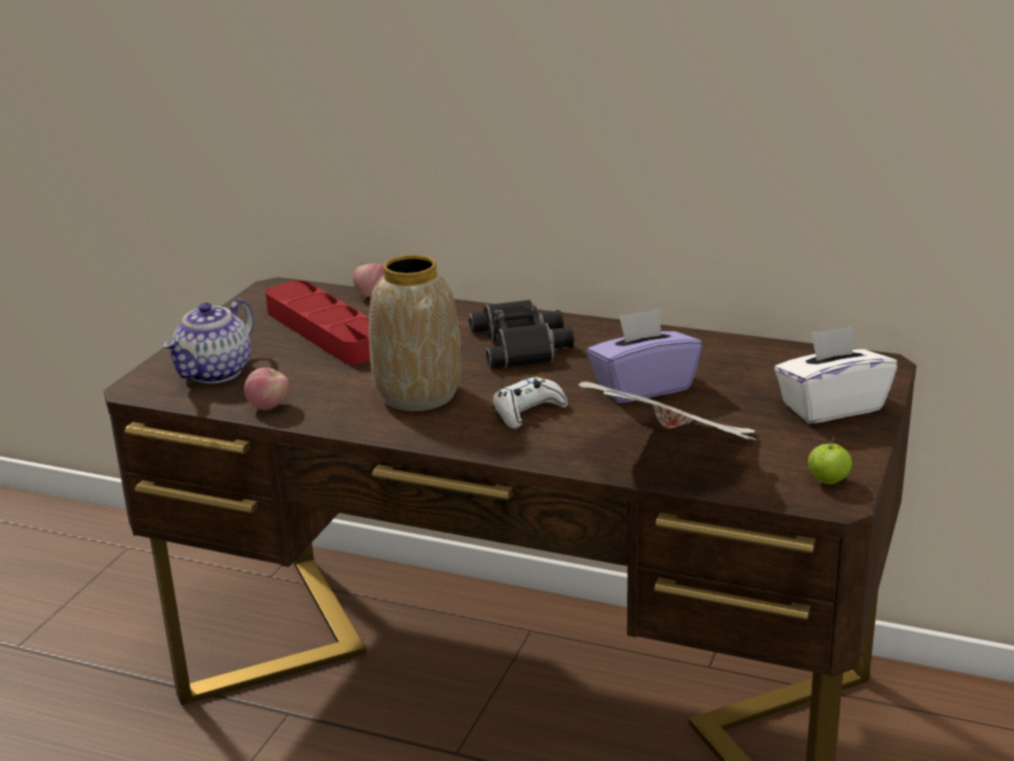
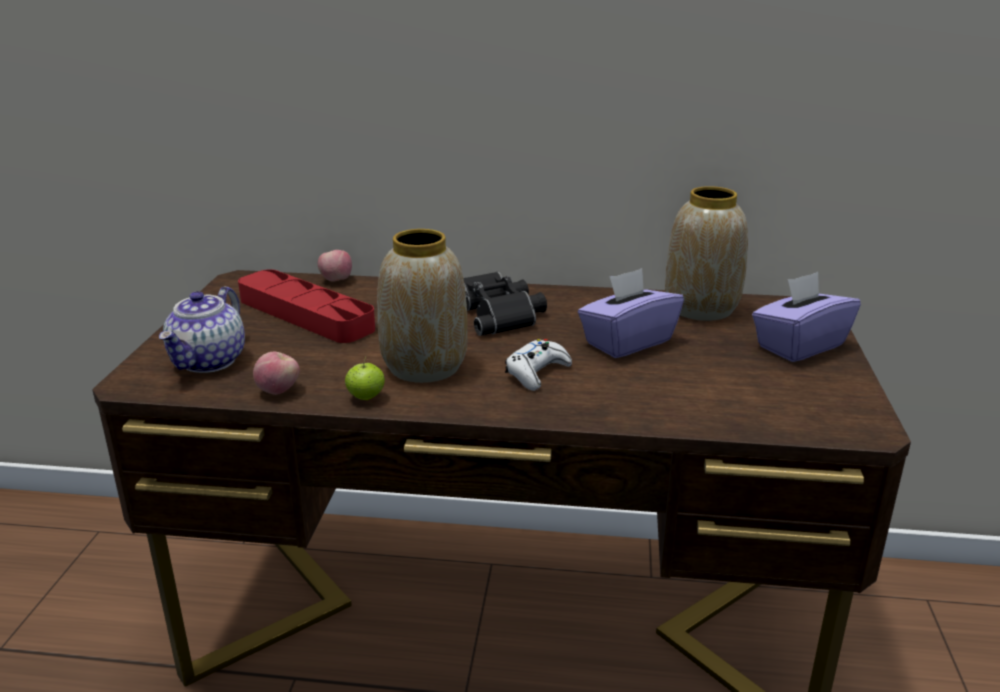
camera: 15 degrees left, 0 degrees up
newspaper [579,382,756,440] -> none
white tissue box [774,326,898,424] -> purple tissue box [752,272,861,362]
apple [808,436,852,484] -> apple moved to [345,357,385,400]
none -> vase [665,186,748,321]

